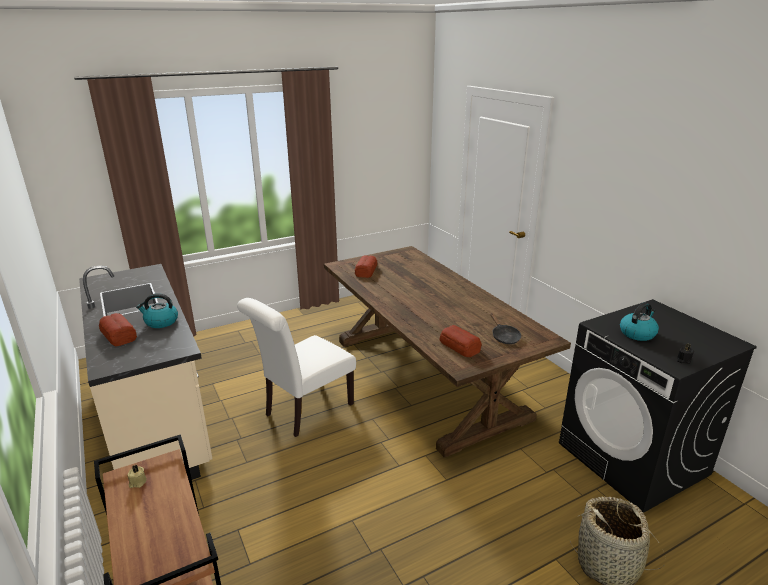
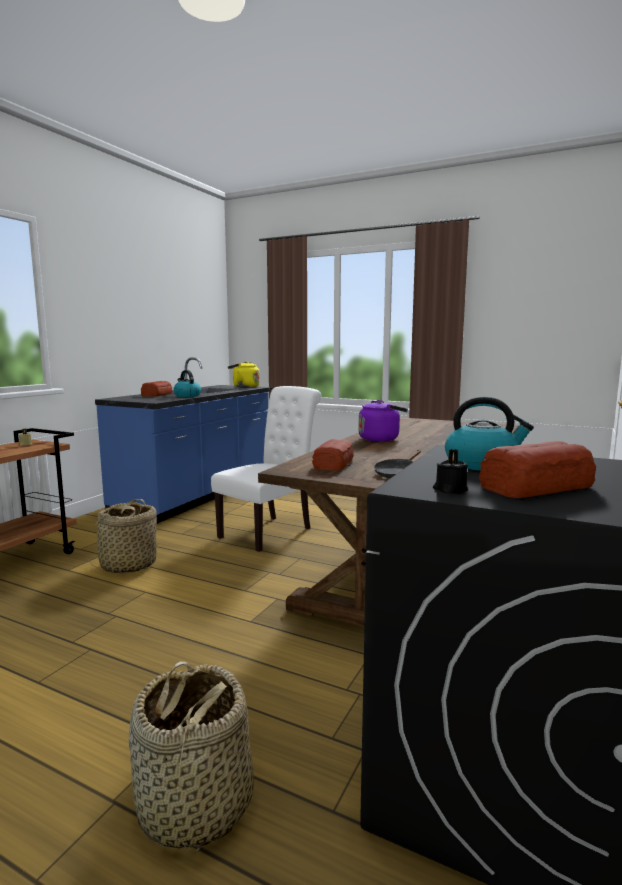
camera: 55 degrees right, 15 degrees down
beige counter [79,264,212,480] -> blue counter [95,357,272,524]
white chair [237,298,356,437] -> white chair turned 120 degrees clockwise [211,386,322,552]
bread [355,255,377,278] -> bread moved to [479,441,596,498]
none -> basket [88,499,159,573]
none -> yellow kettle [228,361,260,388]
none -> purple kettle [358,400,408,442]

